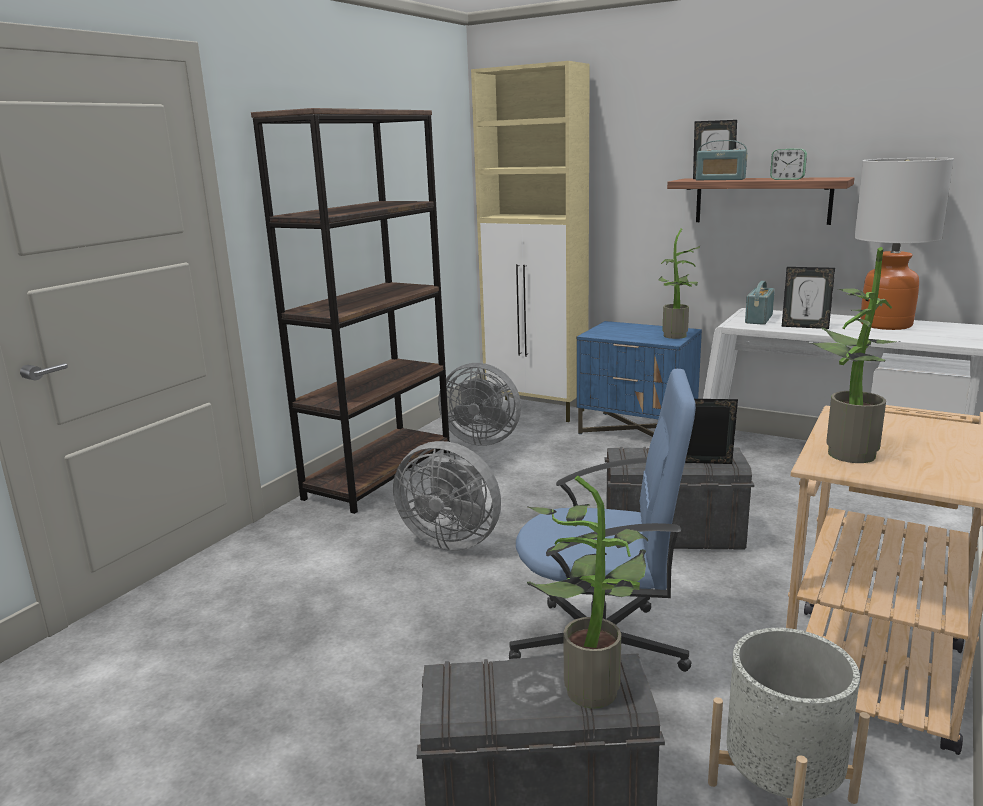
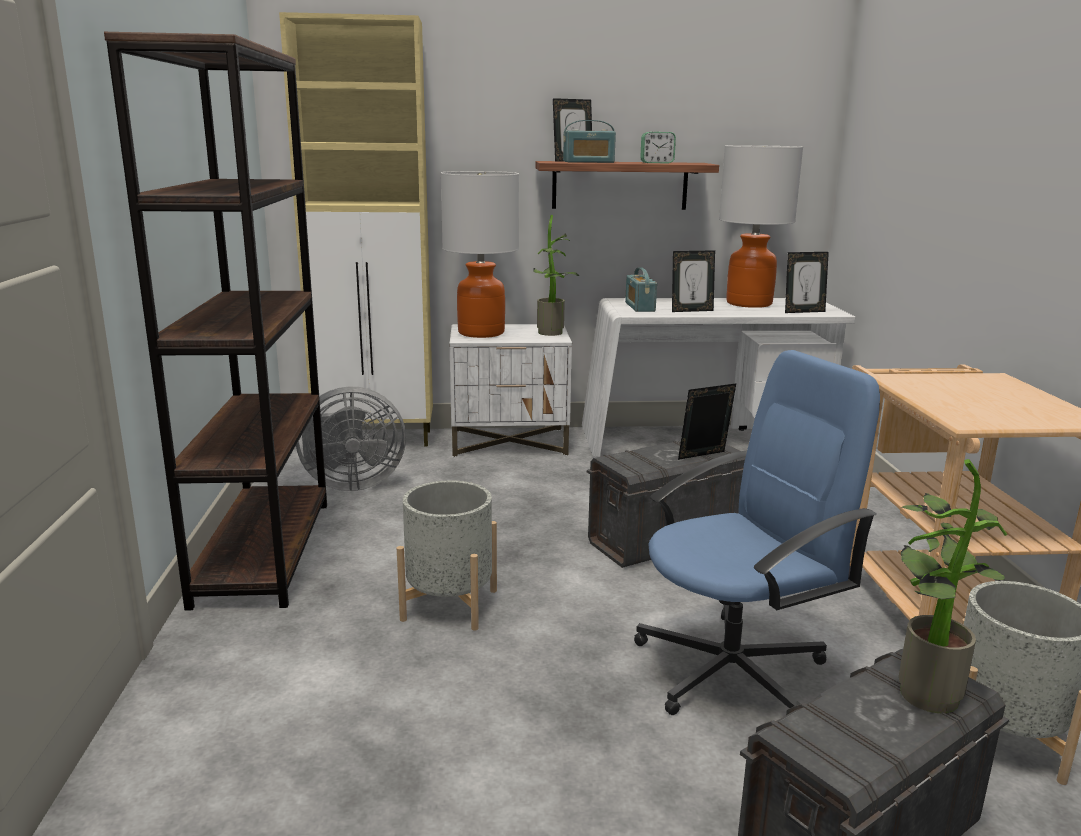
camera: 35 degrees left, 0 degrees up
grey fan [393,441,501,551] -> grey planter [397,480,497,631]
blue nightstand [577,321,702,437] -> white nightstand [450,324,572,457]
potted plant [811,247,901,463] -> none
none -> table lamp [441,171,519,338]
none -> picture frame [785,252,829,313]

